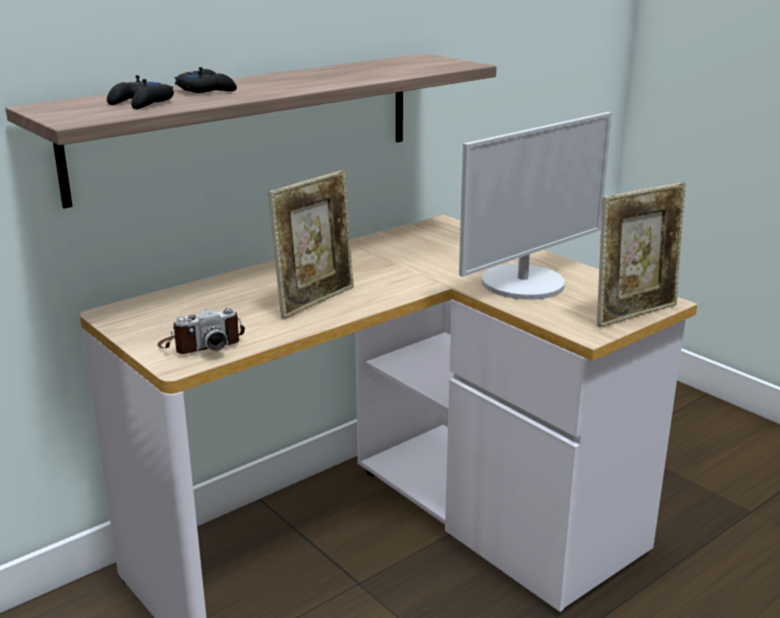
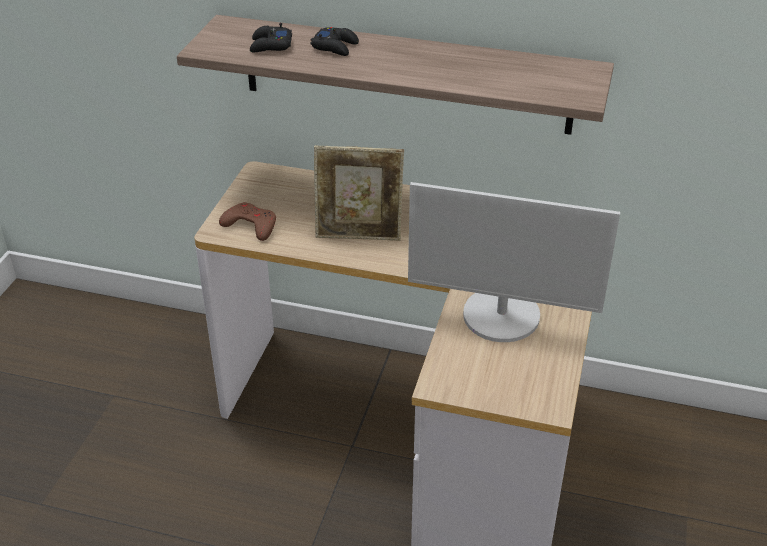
camera: 55 degrees right, 15 degrees up
camera [157,308,245,354] -> brown game controller [219,202,276,241]
picture frame [597,183,686,327] -> none

